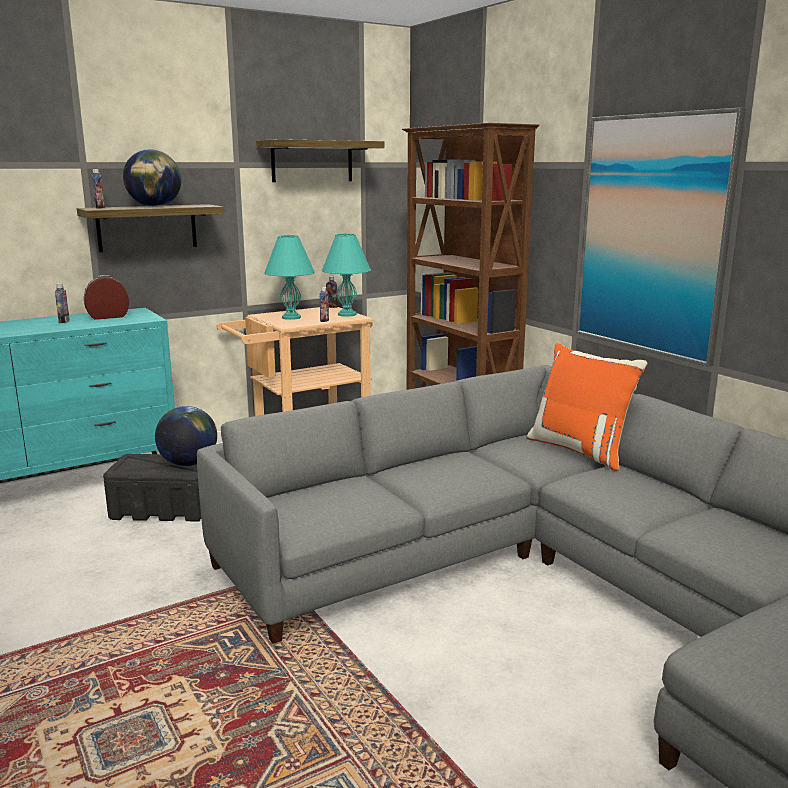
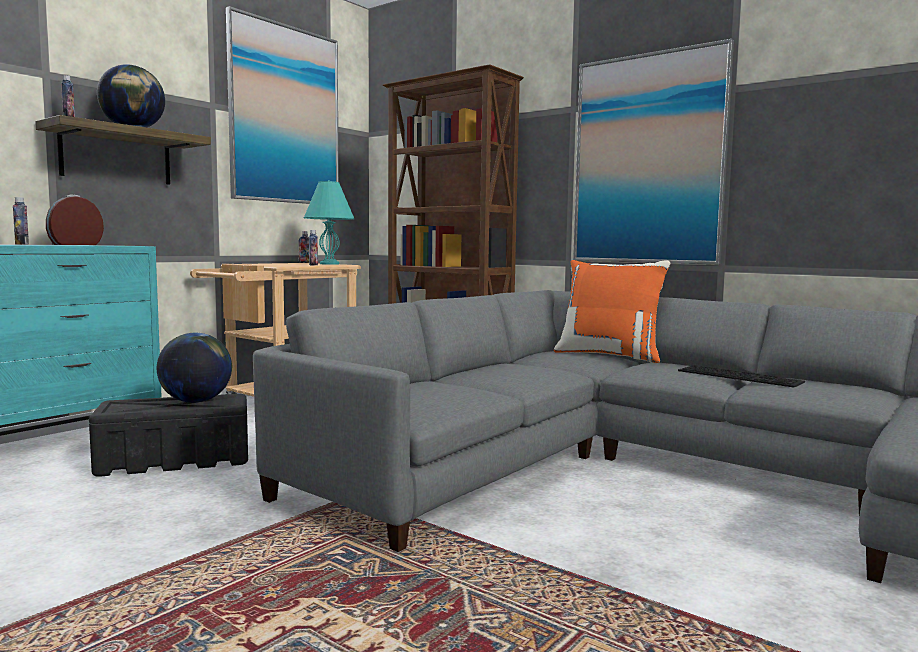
camera: 20 degrees left, 10 degrees down
shelf [256,139,384,182] -> picture [226,6,339,204]
turquoise table lamp [264,234,315,320] -> none
none -> keyboard [678,365,805,388]

